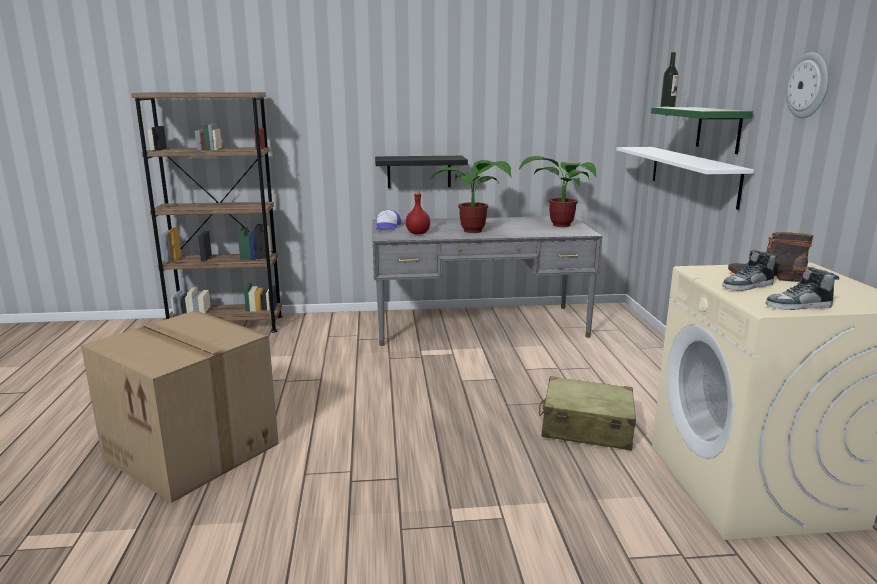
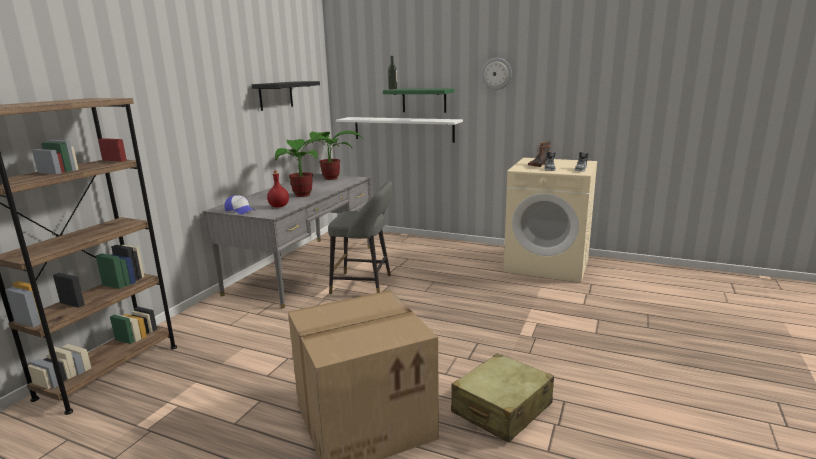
camera: 60 degrees left, 0 degrees up
black shelf [375,156,468,188] -> black shelf moved to [252,81,320,111]
beige suitcase [539,376,636,451] -> beige suitcase moved to [451,353,554,442]
none -> grey stool [328,181,393,294]

